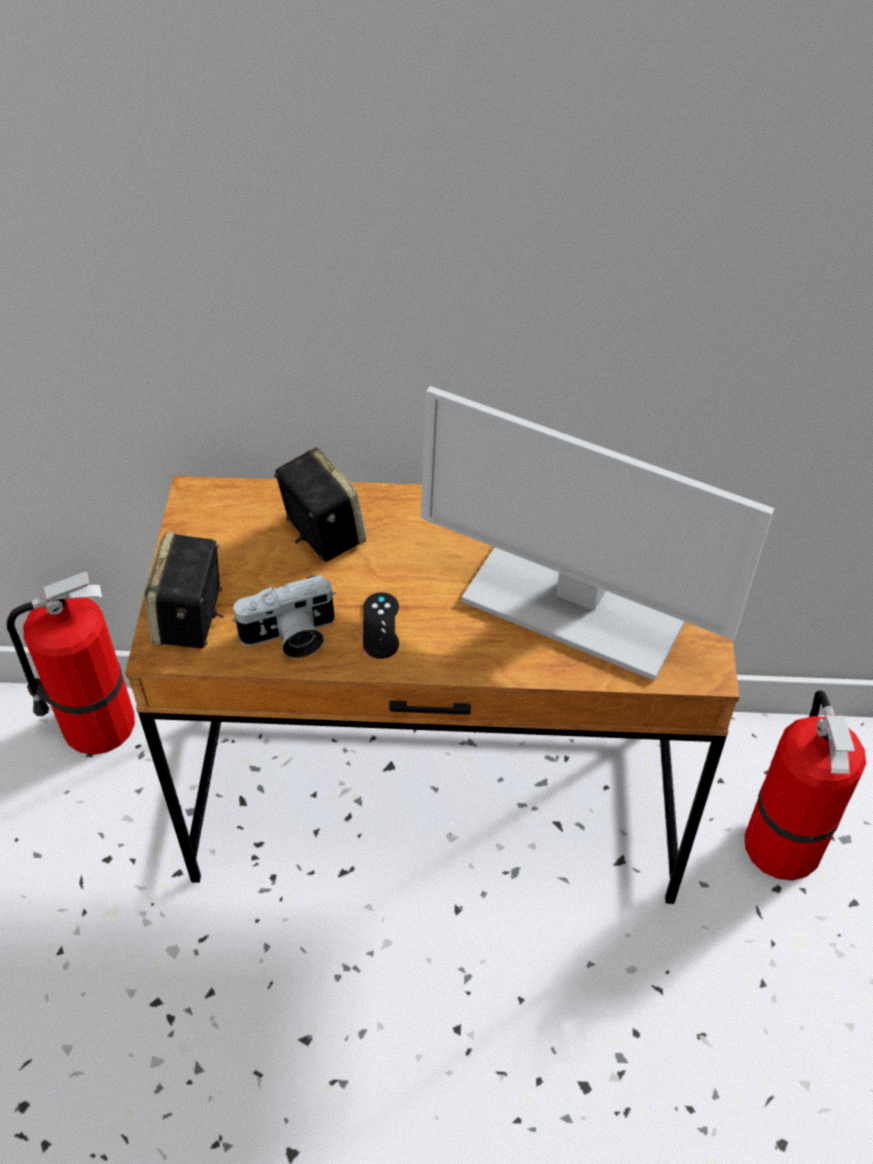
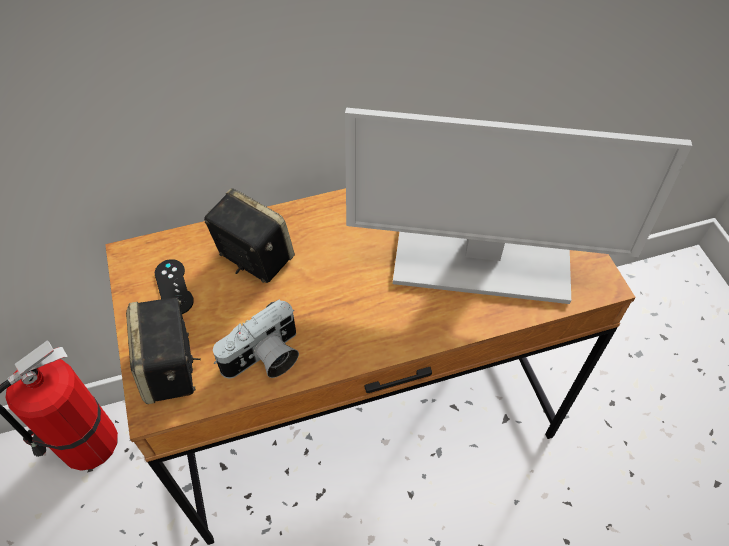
camera: 20 degrees left, 5 degrees up
black game controller [363,592,399,659] -> black game controller moved to [155,259,194,314]
fire extinguisher [745,690,866,881] -> none

